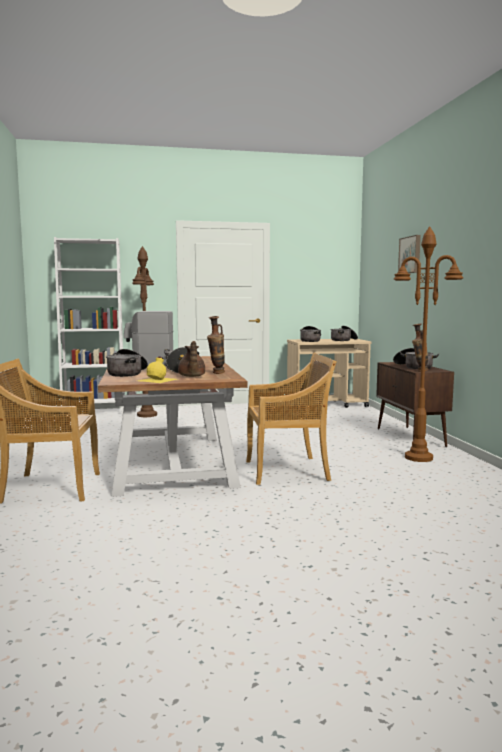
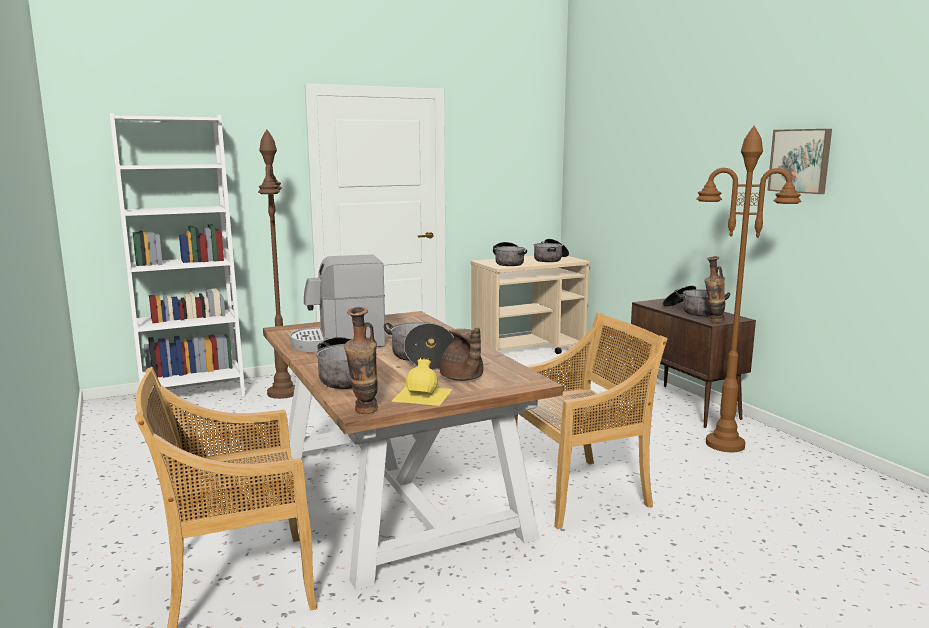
camera: 15 degrees left, 5 degrees up
vase [207,316,225,374] -> vase moved to [344,307,378,414]
picture [398,235,421,273] -> picture moved to [767,129,832,194]

